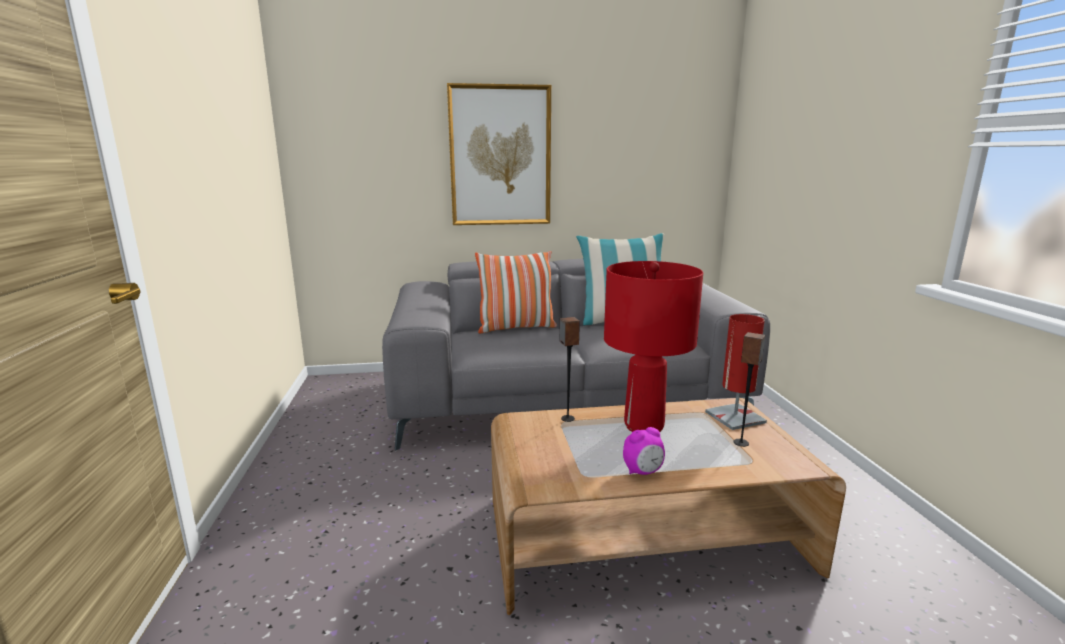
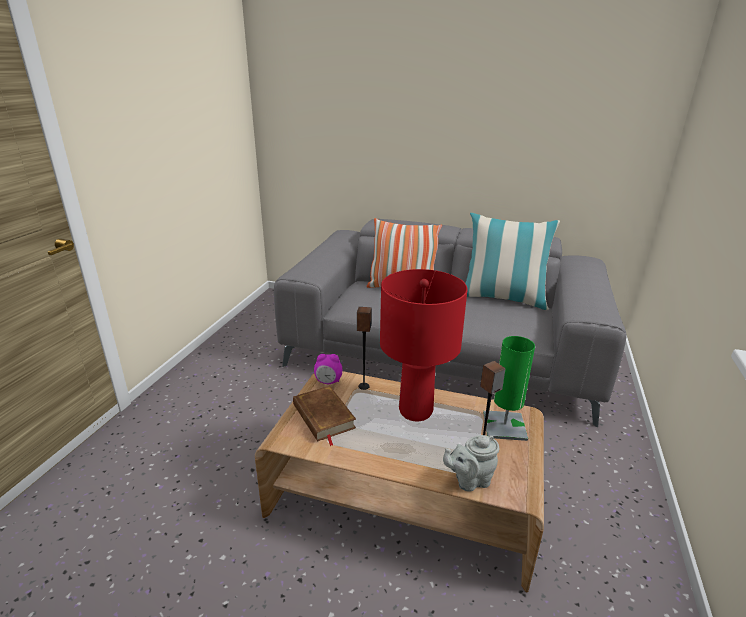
camera: 25 degrees right, 10 degrees up
picture [447,83,551,225] -> none
alarm clock [623,427,665,475] -> alarm clock moved to [314,354,342,384]
red table lamp [705,314,767,430] -> green table lamp [483,336,535,441]
none -> brown book [293,386,356,446]
none -> grey teapot [443,435,499,492]

